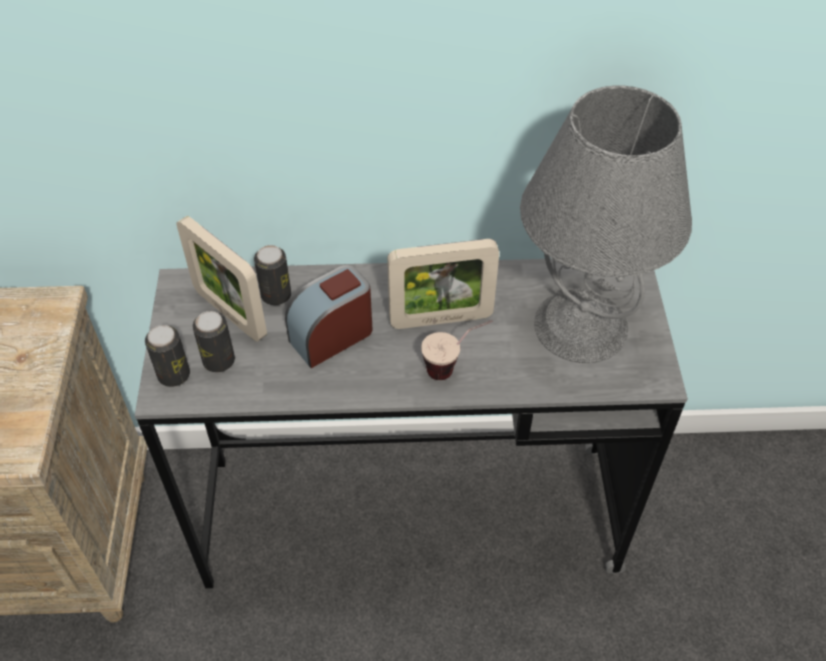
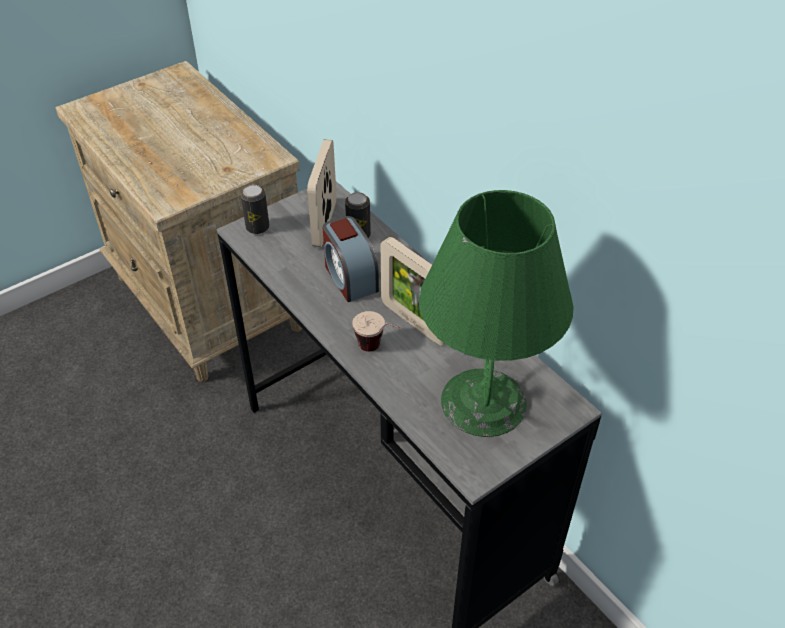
camera: 55 degrees right, 5 degrees down
can [193,311,235,373] -> none
alarm clock [285,265,372,368] -> alarm clock turned 135 degrees counterclockwise [322,216,379,302]
grey table lamp [520,86,692,363] -> green table lamp [419,190,574,437]

